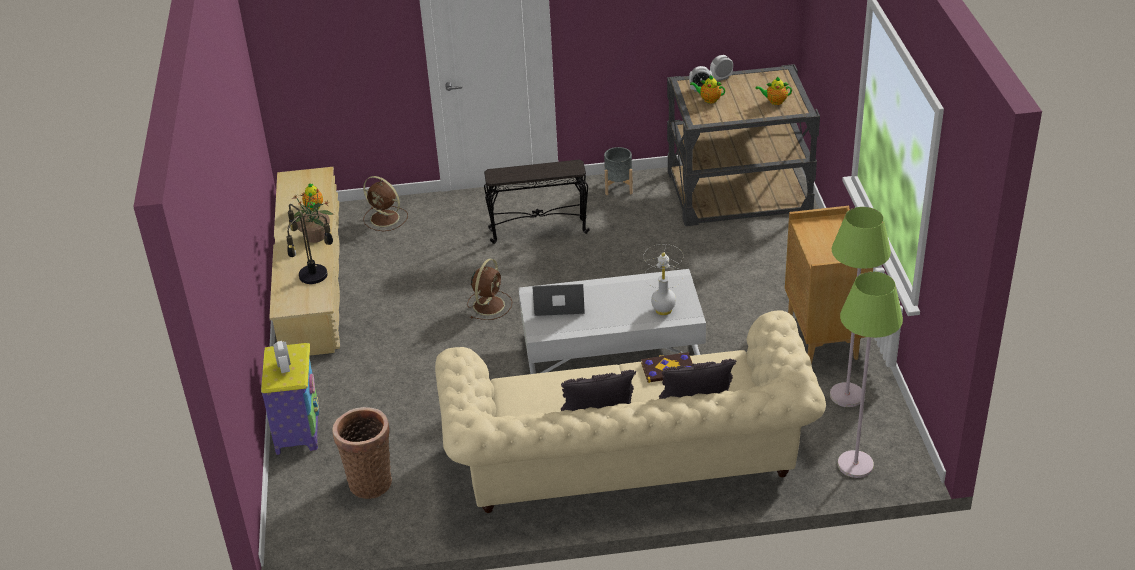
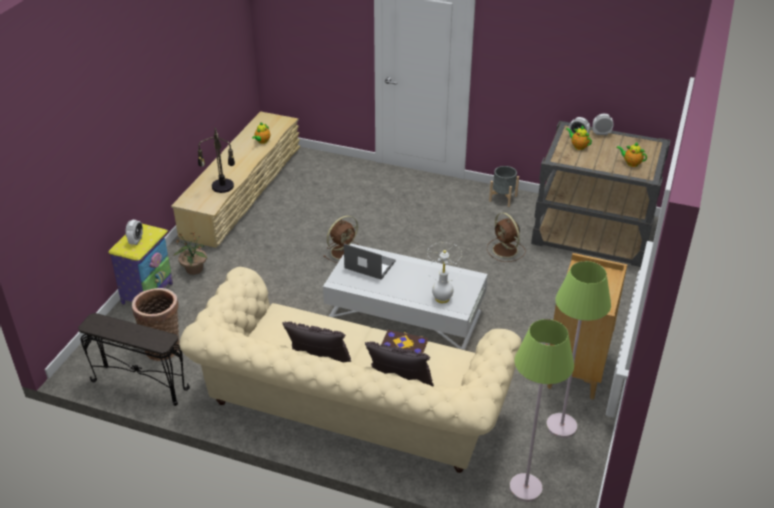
camera: 25 degrees right, 0 degrees up
potted plant [294,191,334,243] -> potted plant moved to [174,232,207,275]
brown fan [363,176,408,231] -> brown fan moved to [487,212,525,262]
black side table [484,160,590,244] -> black side table moved to [78,313,190,406]

